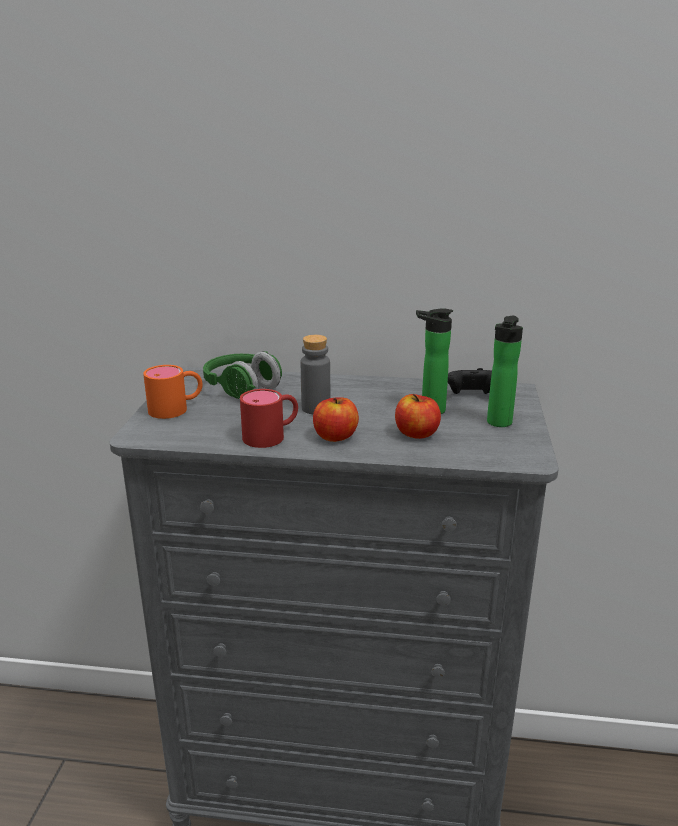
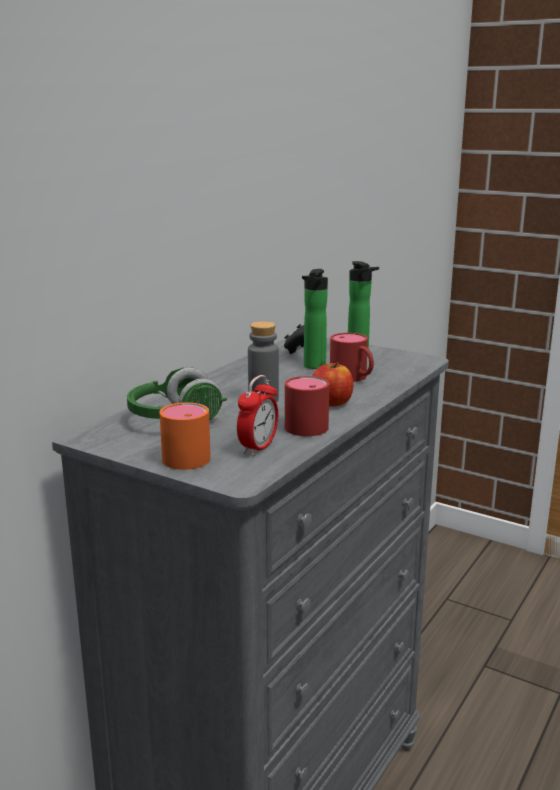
camera: 65 degrees left, 5 degrees down
apple [395,394,441,439] -> red mug [330,333,374,382]
none -> alarm clock [237,375,278,456]

